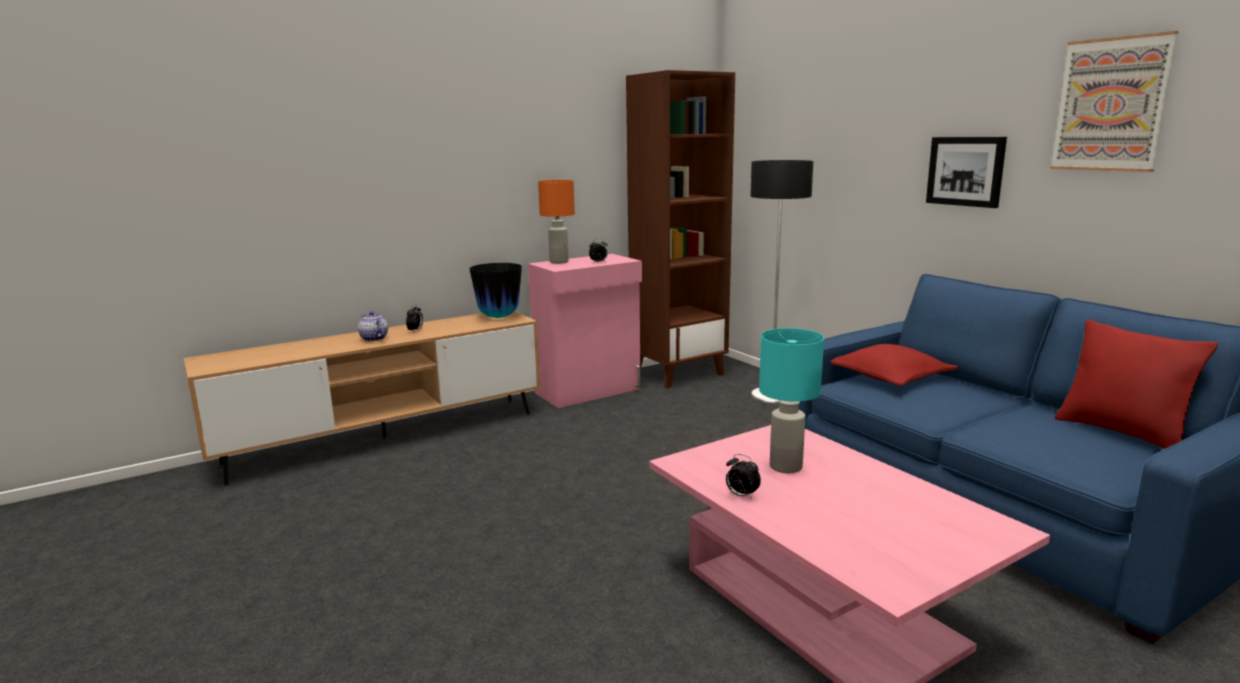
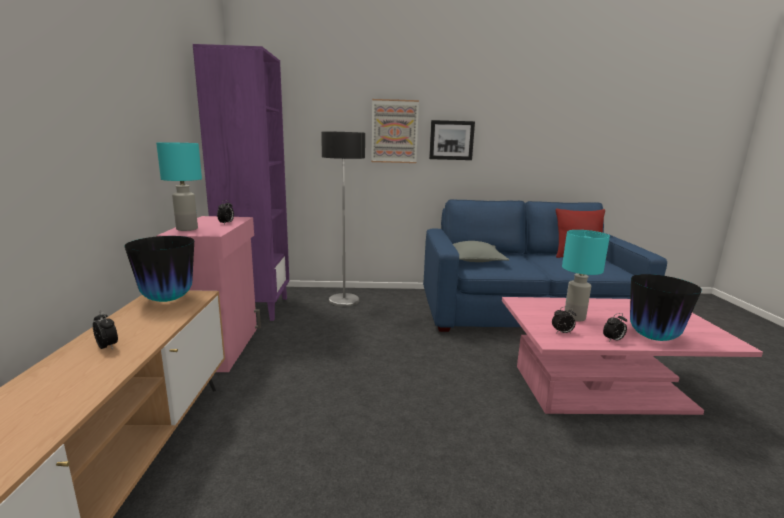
camera: 60 degrees left, 0 degrees up
teapot [358,311,388,341] -> none
orange table lamp [538,180,575,264] -> turquoise table lamp [156,142,202,231]
brown bookcase [626,70,735,388] -> purple bookcase [193,44,289,321]
red pillow [830,344,958,387] -> grey pillow [453,241,509,262]
picture [1050,31,1179,172] -> picture moved to [371,99,419,163]
none -> alarm clock [552,307,576,333]
none -> vase [630,274,702,341]

